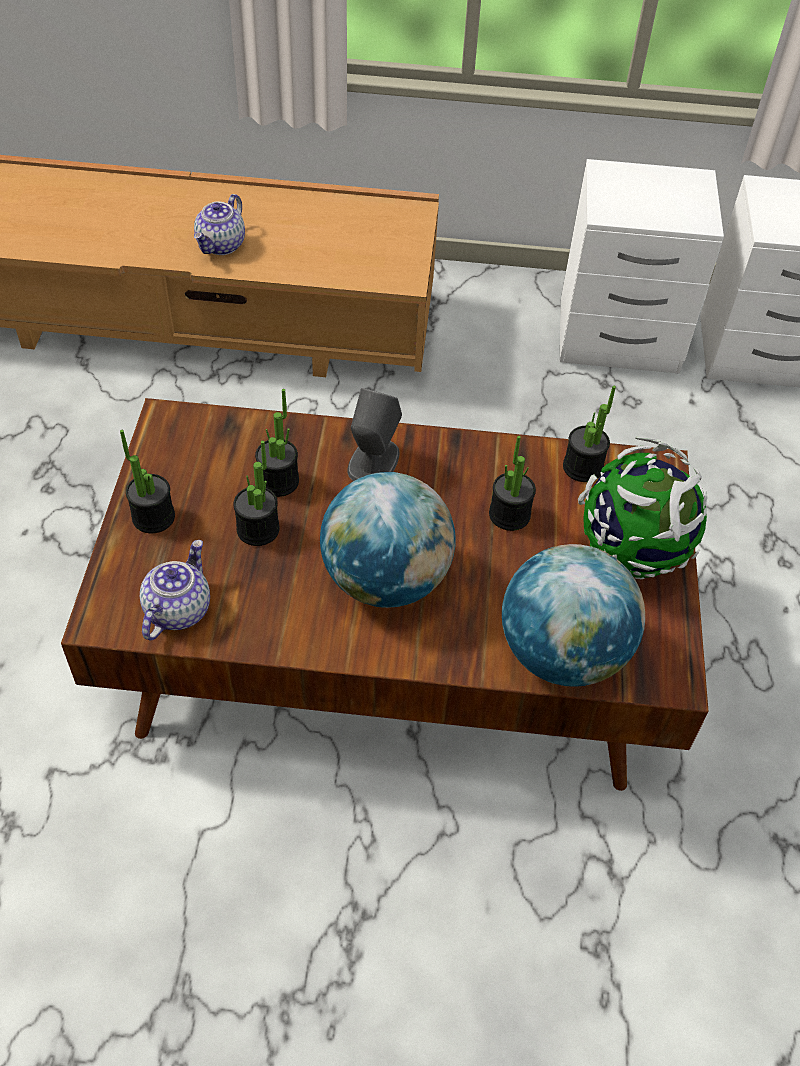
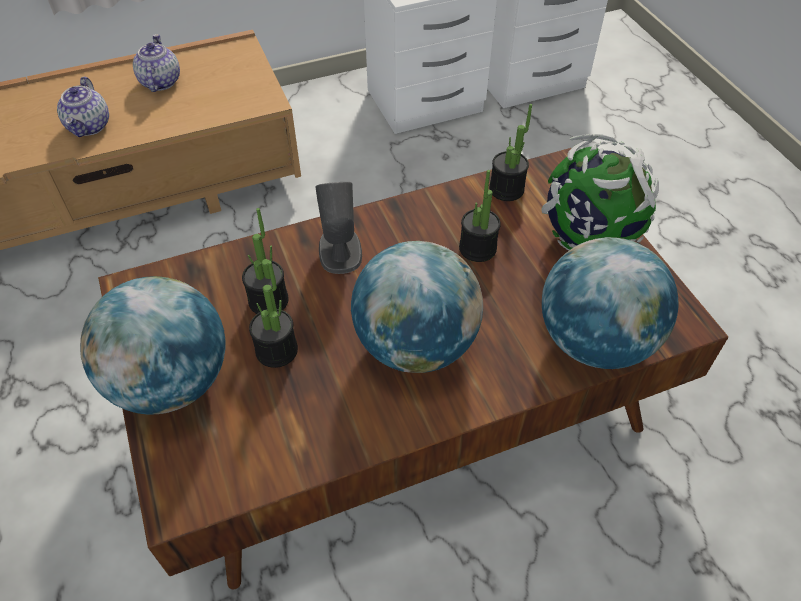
camera: 25 degrees left, 0 degrees up
potted plant [120,430,175,533] -> globe [80,276,225,415]
teapot [140,540,210,640] -> teapot moved to [133,34,180,92]

